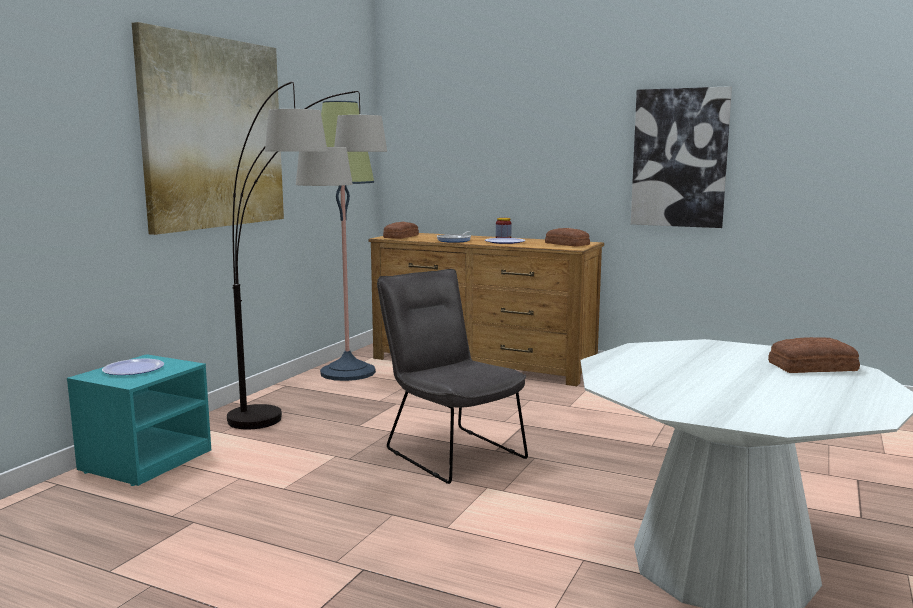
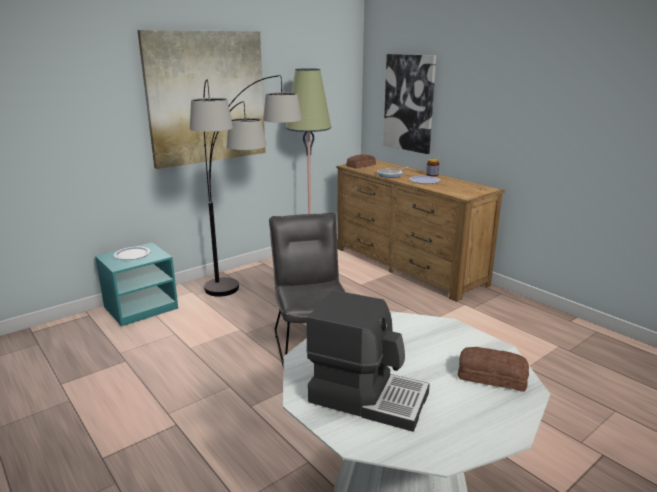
camera: 25 degrees right, 10 degrees up
bread [545,228,590,247] -> none
picture [631,86,732,228] -> picture moved to [383,54,436,154]
none -> coffee machine [306,290,430,432]

